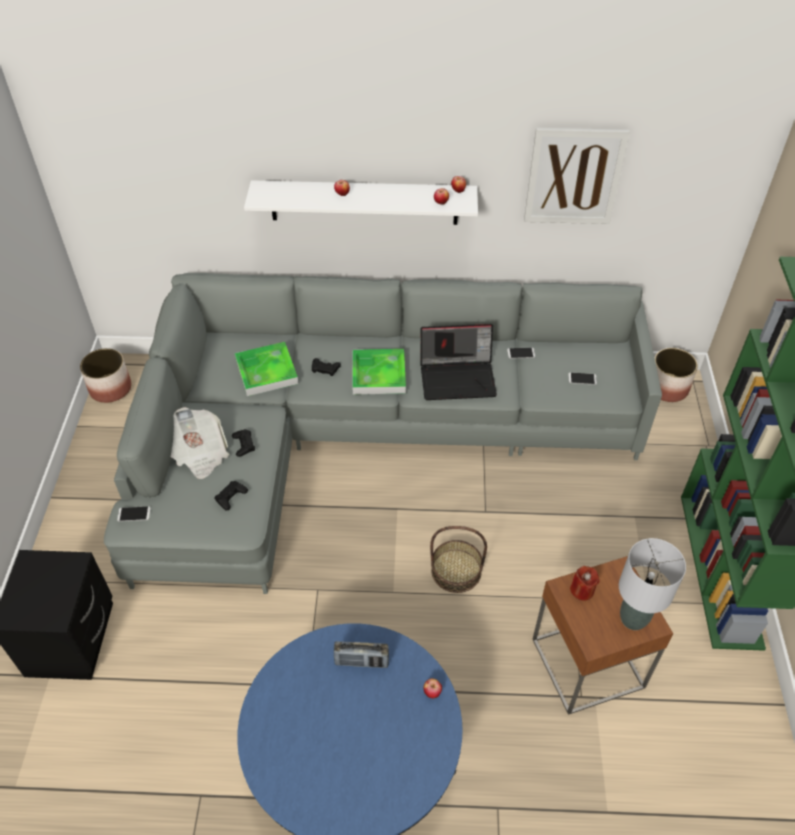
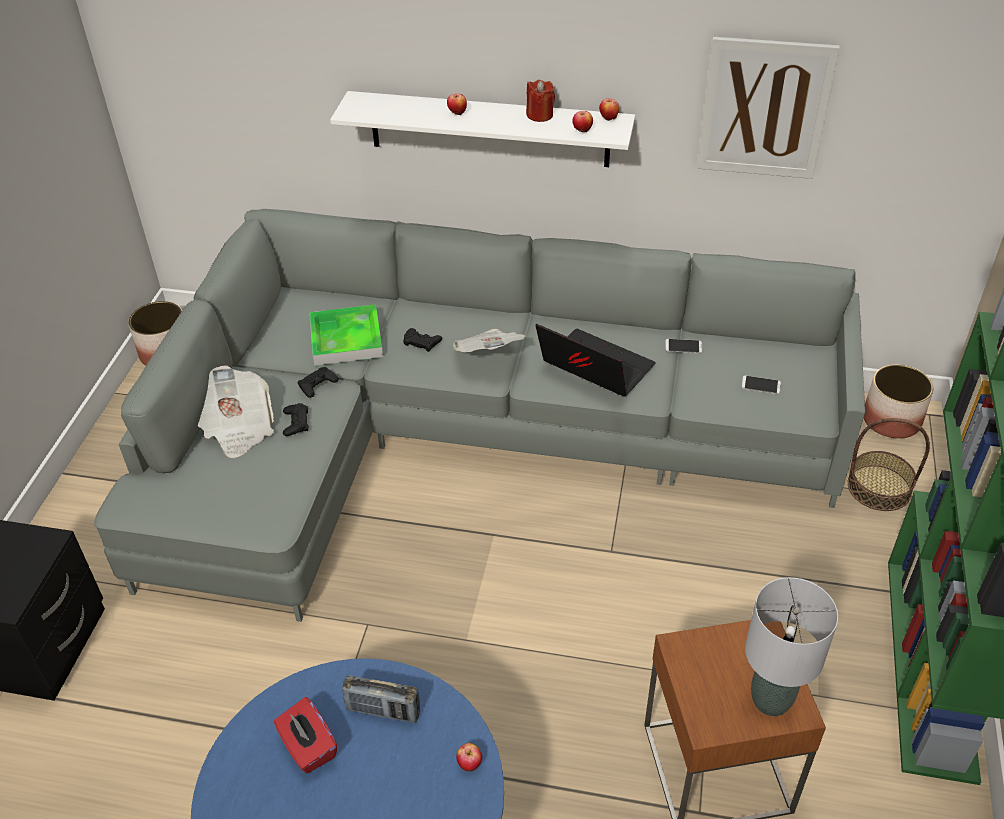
camera: 10 degrees right, 5 degrees down
phone [117,506,151,522] -> none
black game controller [214,481,248,510] -> black game controller moved to [297,367,339,398]
tray [352,349,406,395] -> newspaper [453,329,525,352]
laptop [420,324,497,400] -> laptop turned 150 degrees counterclockwise [536,324,656,397]
basket [430,526,487,593] -> basket moved to [848,418,930,511]
red candle [570,566,600,601] -> red candle moved to [526,80,555,122]
none -> red tissue box [274,697,337,774]

